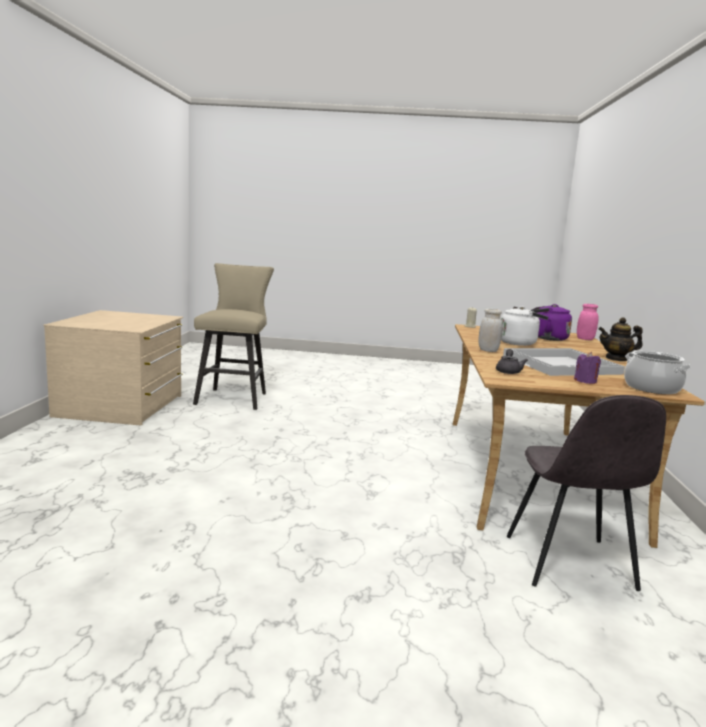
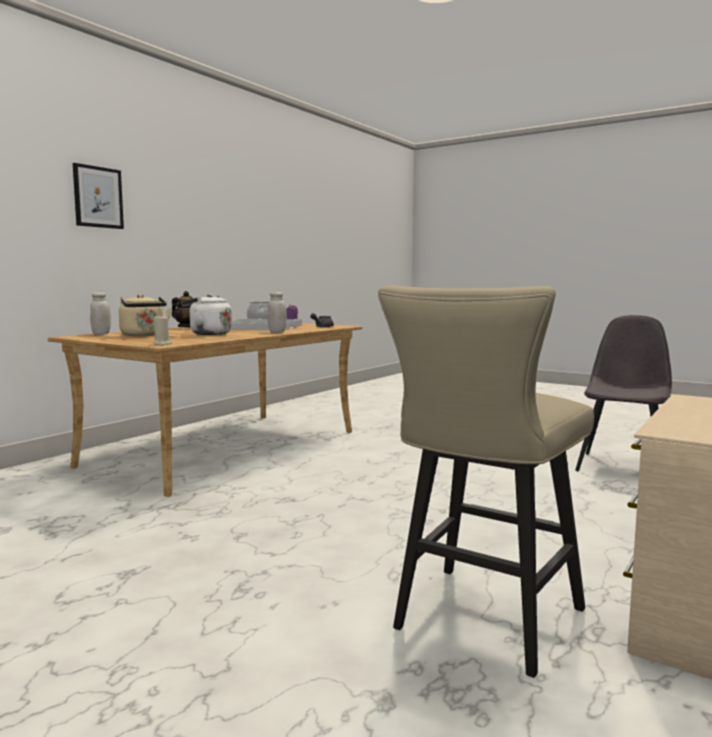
camera: 150 degrees left, 5 degrees down
grey chair [507,395,666,591] -> grey chair moved to [575,315,672,472]
purple kettle [531,304,572,341] -> beige kettle [119,294,171,336]
pink jar [577,304,599,340] -> white jar [90,292,111,335]
none -> picture [73,163,124,229]

